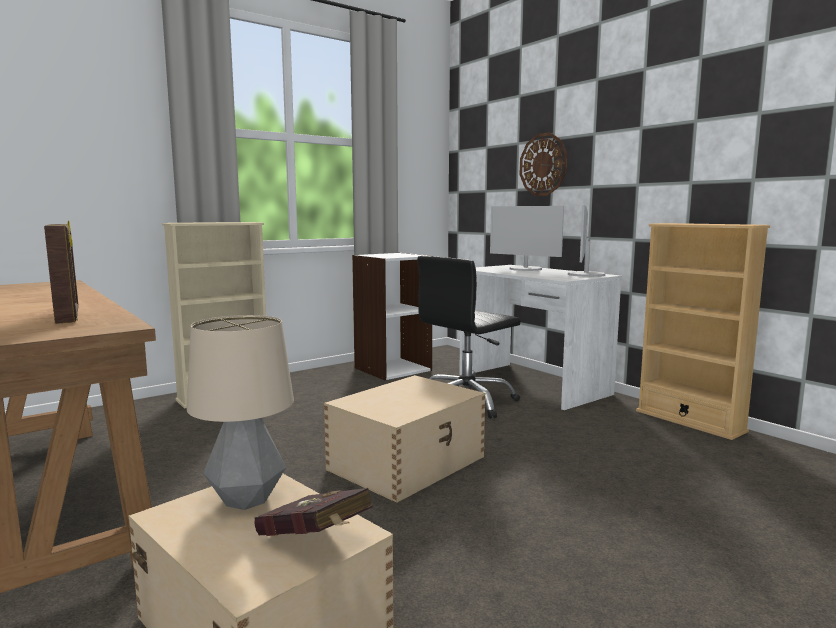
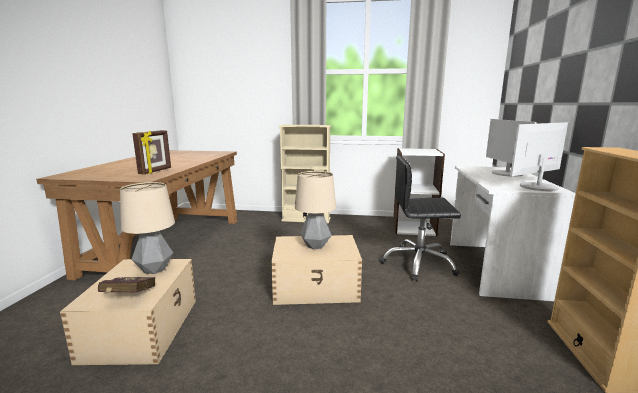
camera: 45 degrees right, 5 degrees up
wall clock [519,132,568,196] -> none
none -> table lamp [295,171,336,249]

